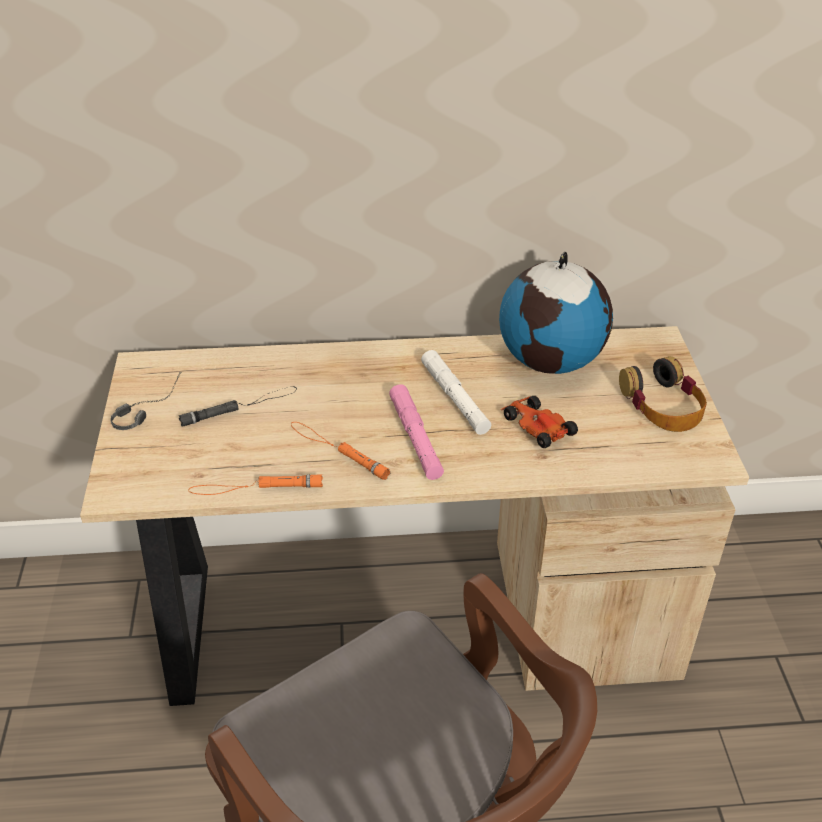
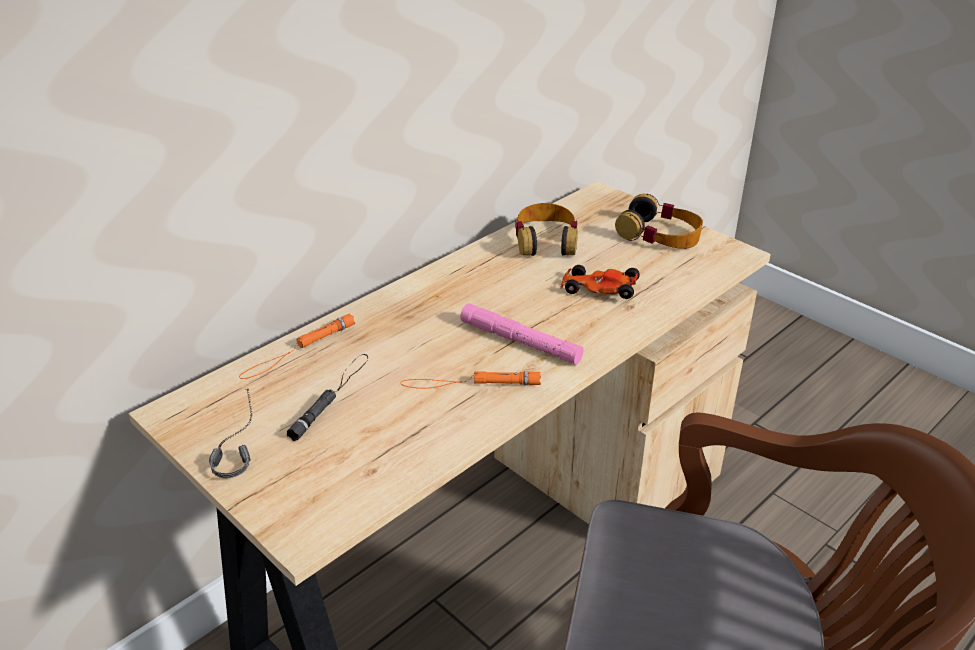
camera: 40 degrees left, 5 degrees down
orange flashlight [188,474,323,495] -> orange flashlight moved to [239,313,355,379]
white flashlight [421,350,491,435] -> none
globe [499,252,613,374] -> headphones [515,203,578,256]

